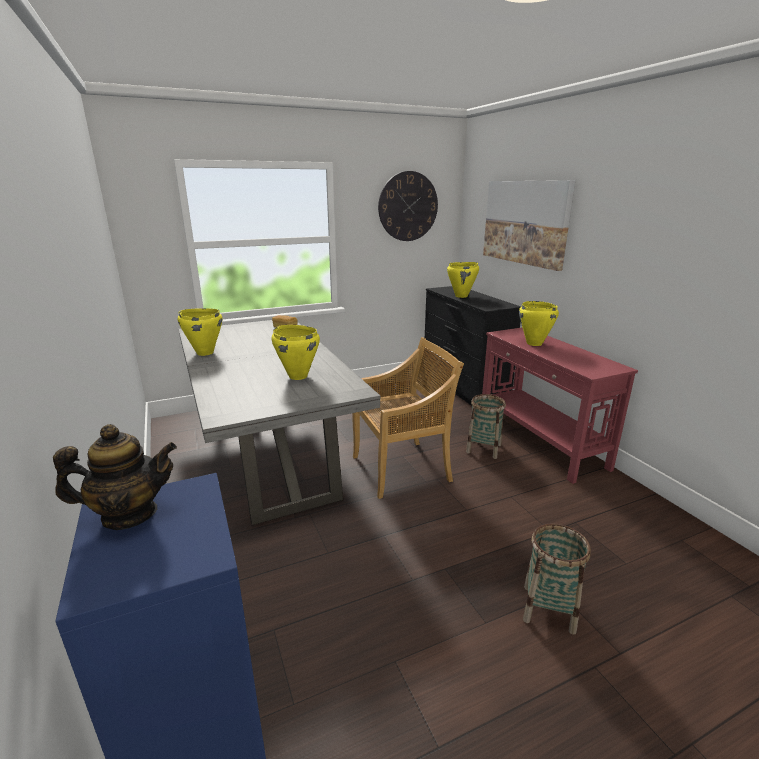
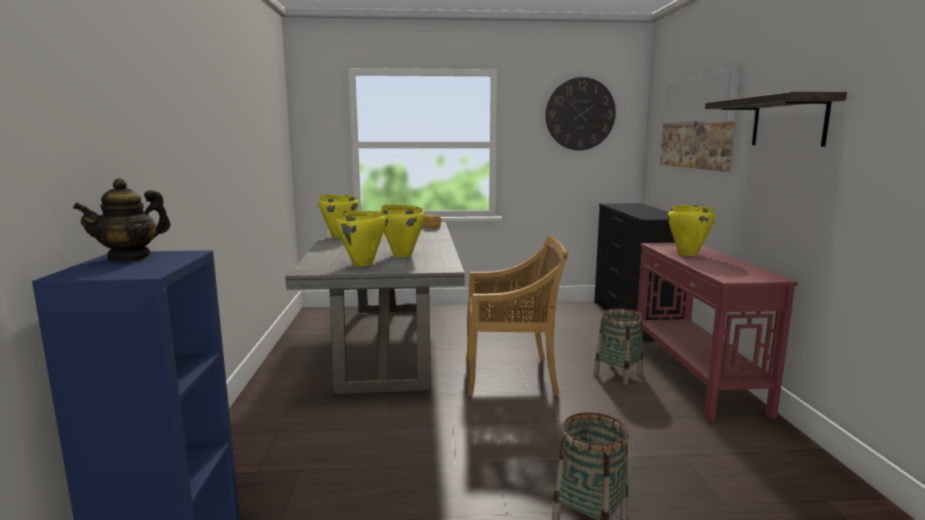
camera: 20 degrees right, 10 degrees down
teapot [53,424,177,530] -> teapot turned 120 degrees clockwise [73,178,171,262]
yellow cooking pot [447,262,479,298] -> yellow cooking pot moved to [335,211,386,266]
none -> shelf [705,92,847,147]

